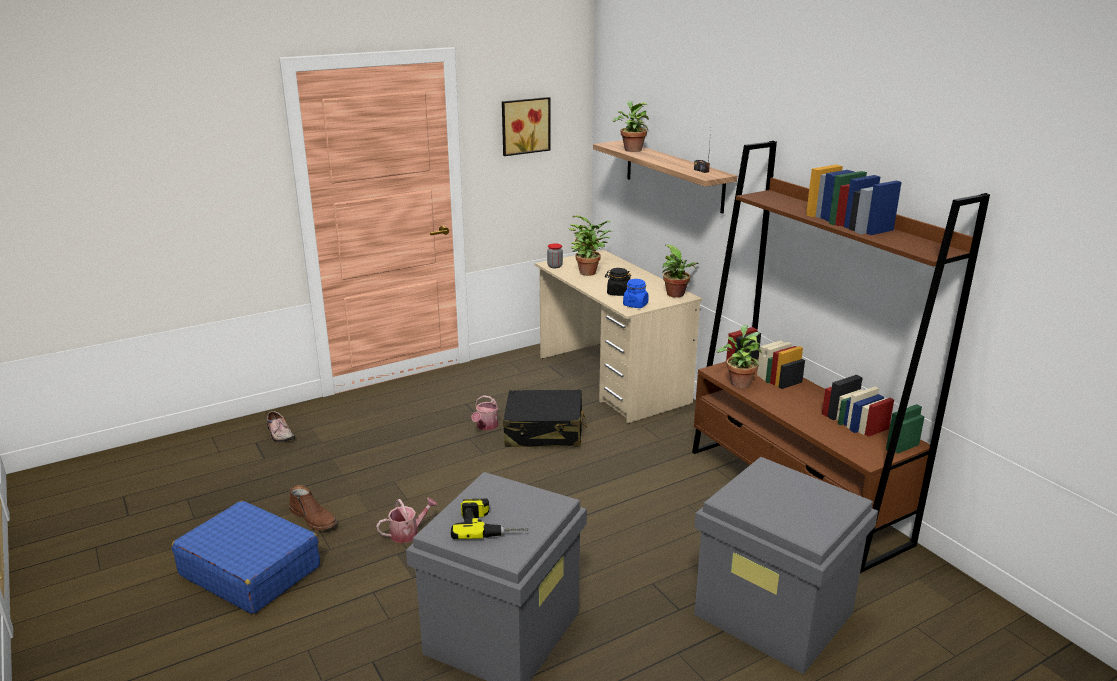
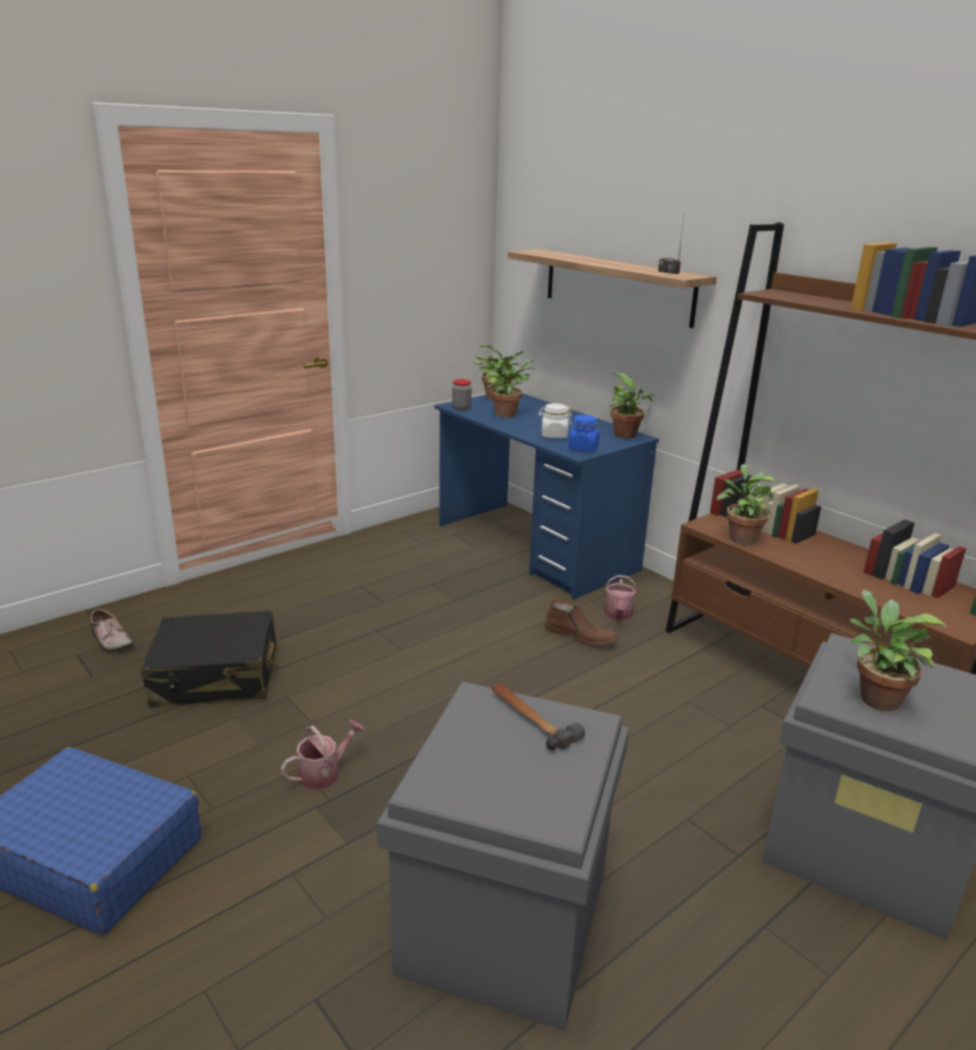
camera: 10 degrees left, 0 degrees up
brown boot [289,485,337,530] -> brown boot moved to [544,599,618,646]
power drill [451,498,529,539] -> none
watering can [471,395,499,430] -> watering can moved to [604,575,637,620]
picture [502,97,551,156] -> none
black suitcase [503,389,587,447] -> black suitcase moved to [141,610,279,707]
beige desk [535,250,702,423] -> blue desk [435,393,659,599]
black jar [605,268,631,296] -> white jar [538,403,572,438]
potted plant [612,101,649,152] -> potted plant moved to [850,589,947,711]
none -> hammer [491,684,585,750]

